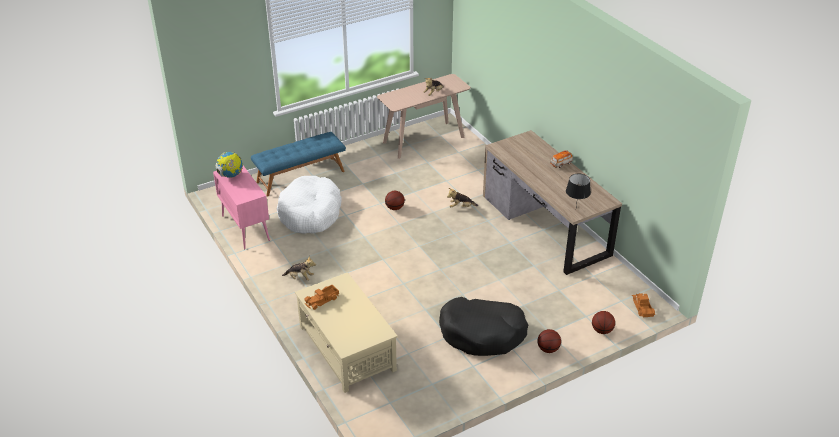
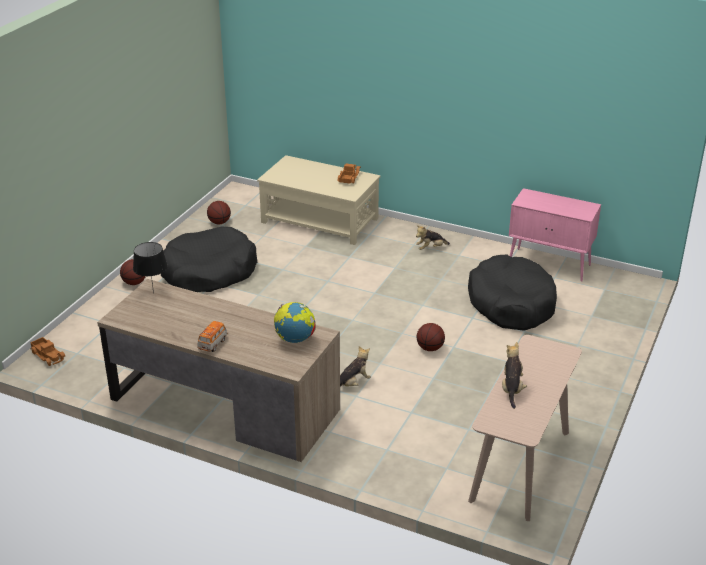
camera: 145 degrees right, 5 degrees down
globe [215,152,243,178] -> globe moved to [274,302,315,343]
blue bench [251,132,346,197] -> none
white dog bed [277,176,342,234] -> black dog bed [468,255,557,331]
basketball [592,311,615,334] -> basketball moved to [207,201,231,224]

